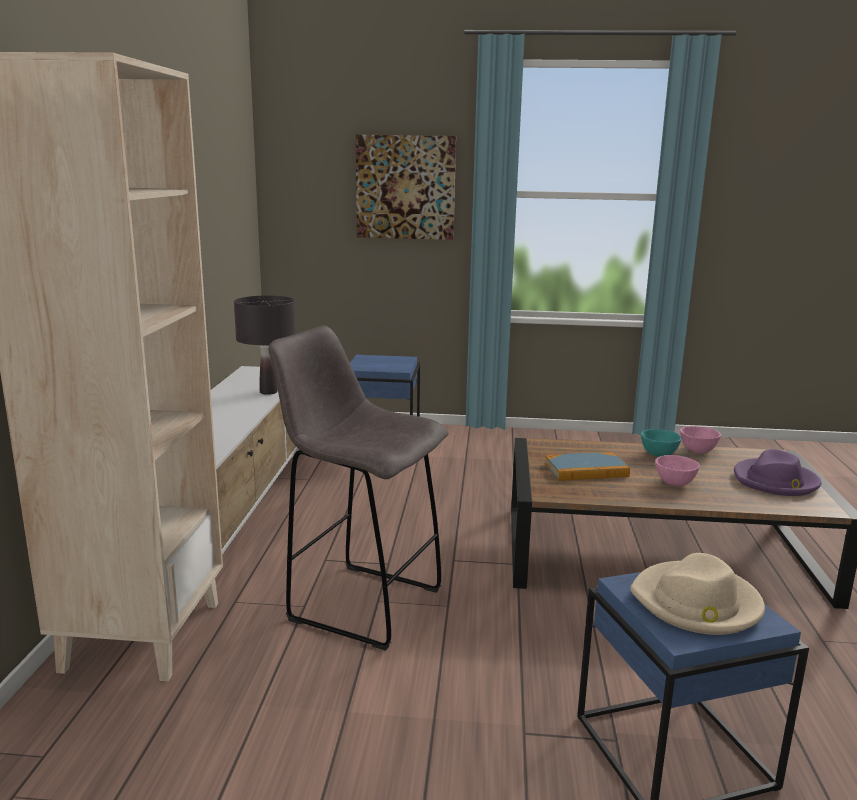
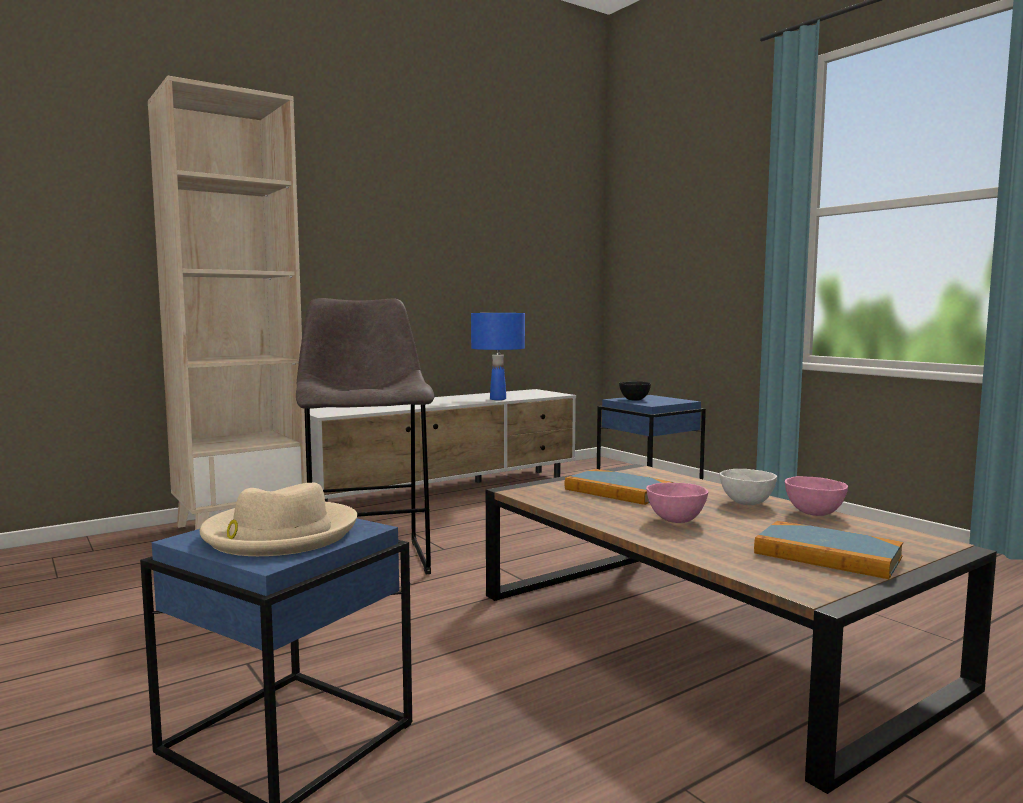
camera: 50 degrees right, 10 degrees down
black table lamp [234,296,296,395] -> blue table lamp [471,313,525,400]
picture [356,135,456,240] -> none
turquoise bowl [641,429,681,457] -> white bowl [719,469,777,505]
purple hat [734,449,821,496] -> book [754,521,903,579]
none -> black bowl [619,381,651,401]

